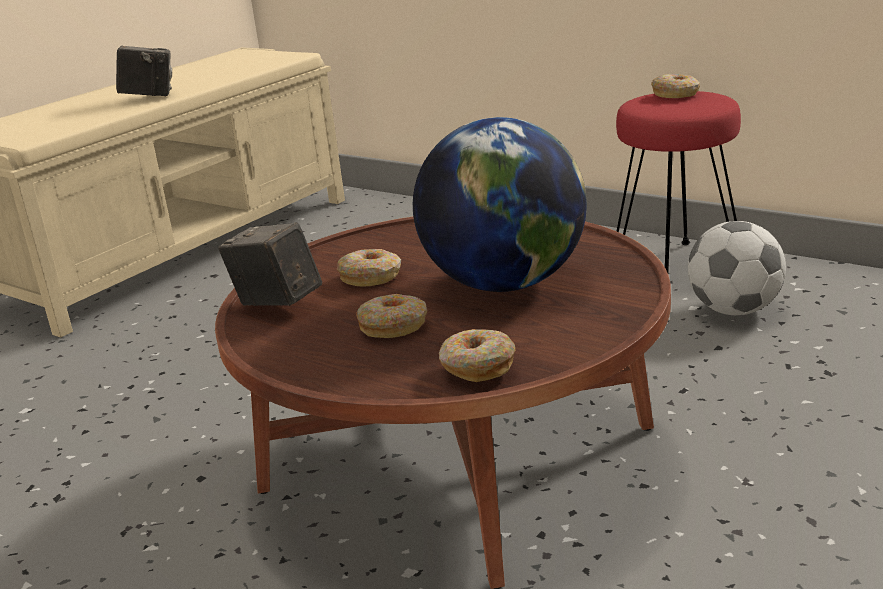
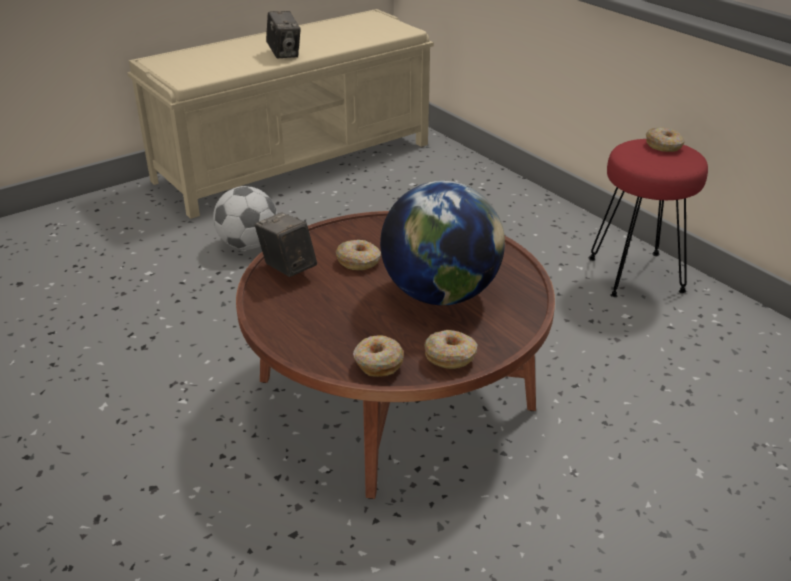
camera: 15 degrees right, 10 degrees up
camera [116,45,172,96] -> camera turned 60 degrees clockwise [266,11,301,58]
donut [356,294,427,338] -> donut moved to [424,330,478,369]
football [688,221,786,315] -> football moved to [213,186,277,250]

